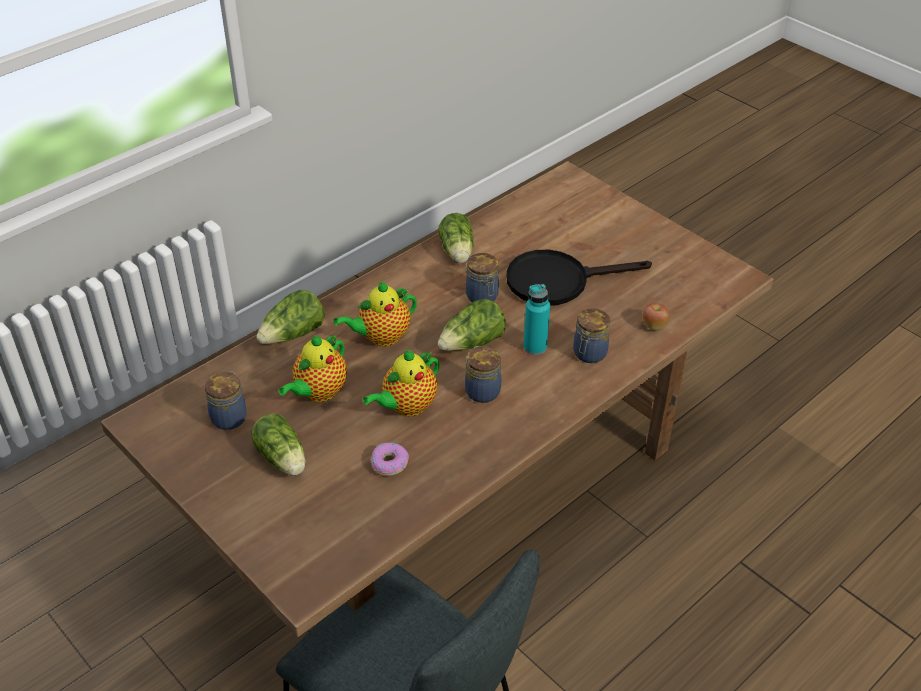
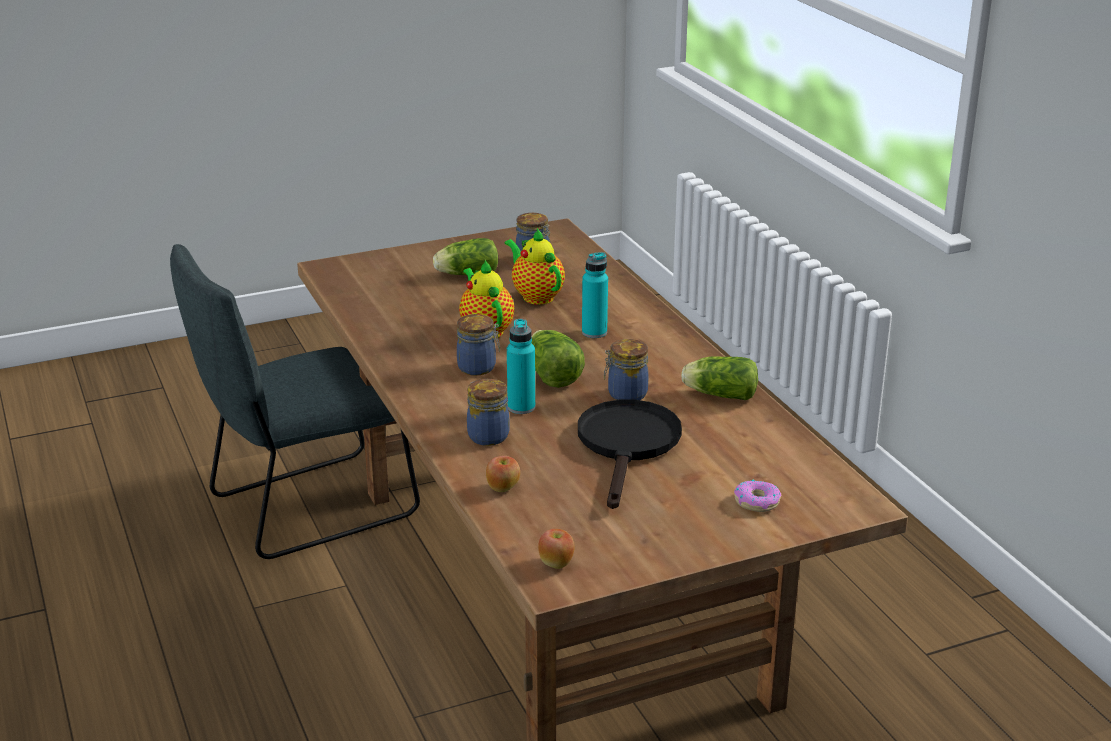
camera: 110 degrees right, 15 degrees down
lettuce [256,290,325,344] -> none
teapot [333,281,417,346] -> turquoise bottle [582,252,608,338]
donut [371,443,409,476] -> donut moved to [734,479,781,512]
none -> apple [538,529,575,569]

